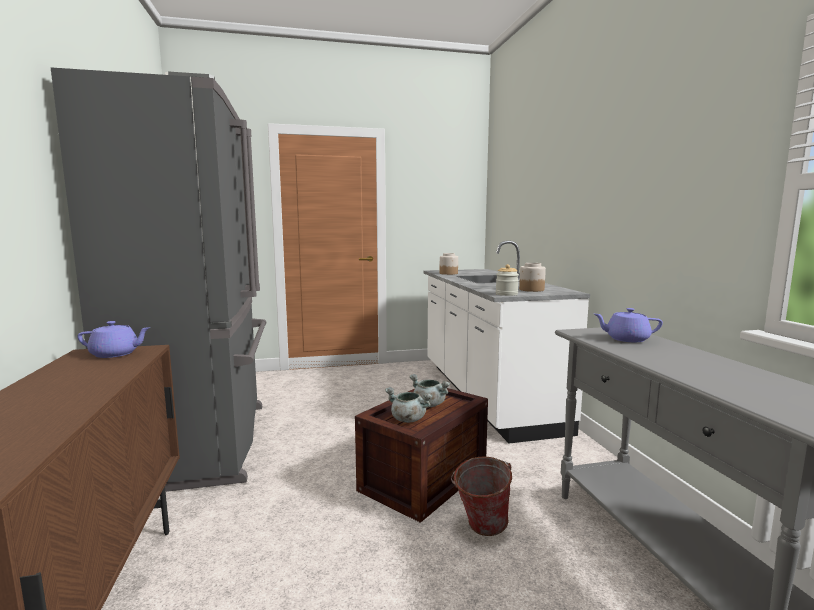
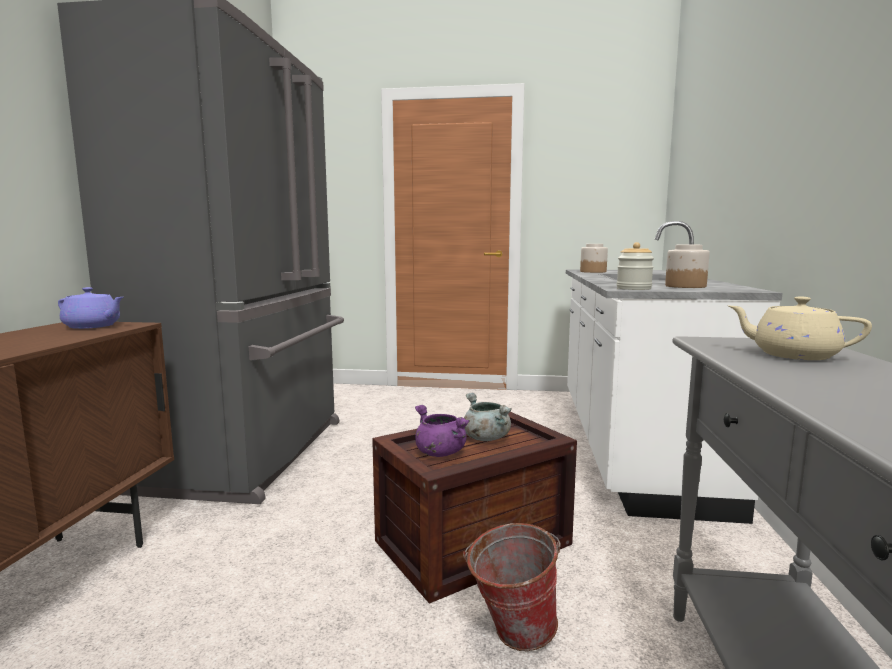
camera: 20 degrees right, 0 degrees up
grey cooking pot [385,387,433,423] -> purple cooking pot [415,405,470,457]
purple teapot [594,308,663,342] -> beige teapot [728,296,872,360]

